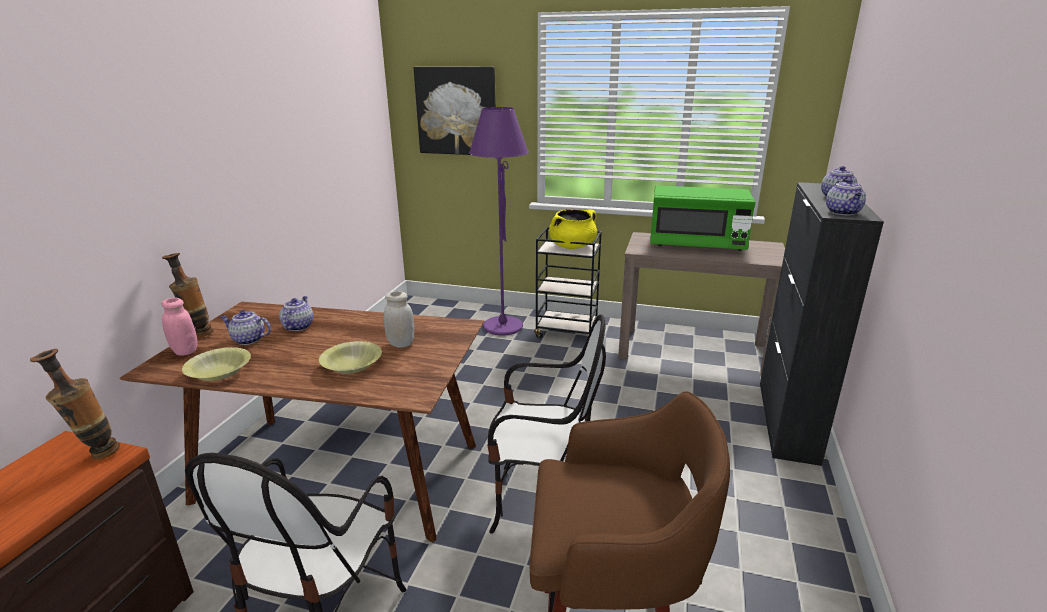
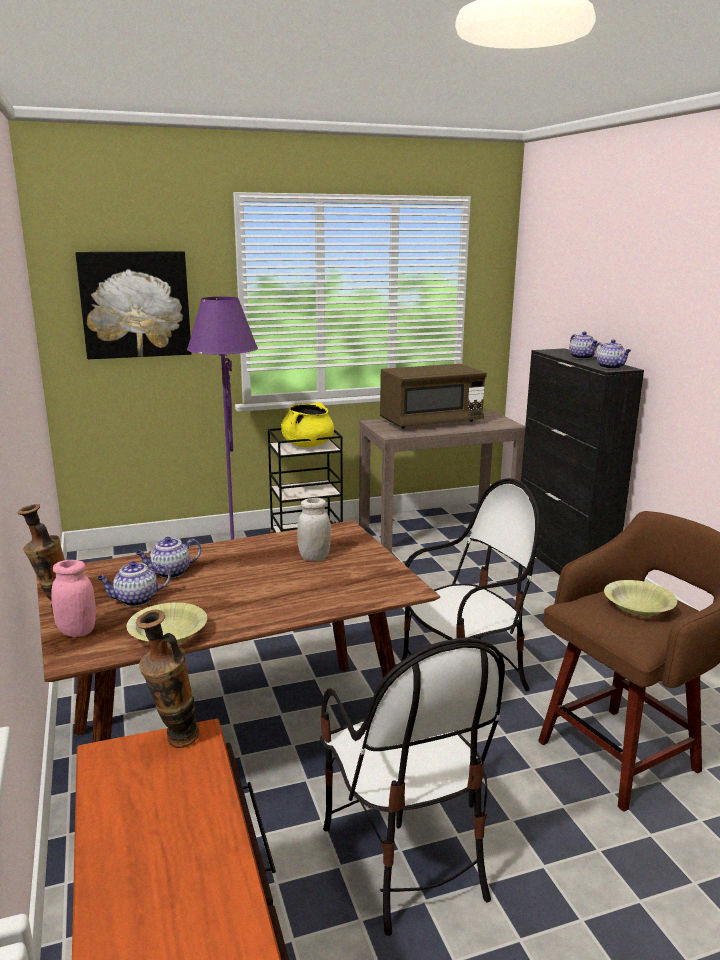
camera: 35 degrees left, 5 degrees down
teapot [280,296,313,331] -> teapot turned 90 degrees counterclockwise [136,537,201,578]
yellow bowl [319,341,382,374] -> yellow bowl moved to [604,580,677,616]
green microwave [650,186,756,251] -> brown microwave [380,364,487,428]

